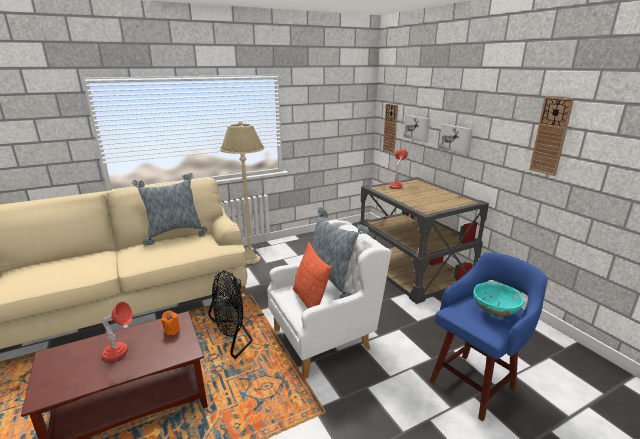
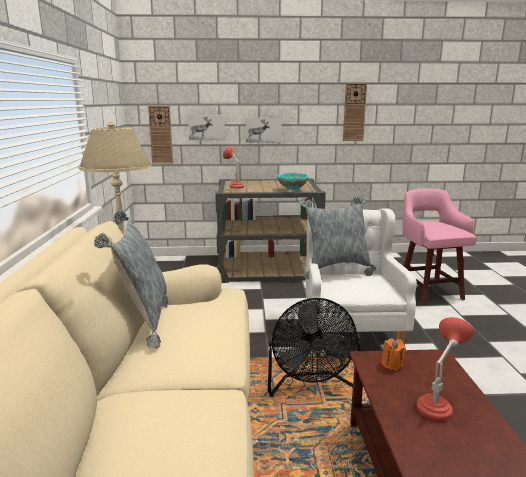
camera: 65 degrees left, 5 degrees down
orange pillow [293,242,332,309] -> none
blue stool [429,252,547,421] -> pink stool [402,188,477,304]
turquoise bowl [473,282,524,317] -> turquoise bowl moved to [277,173,308,190]

